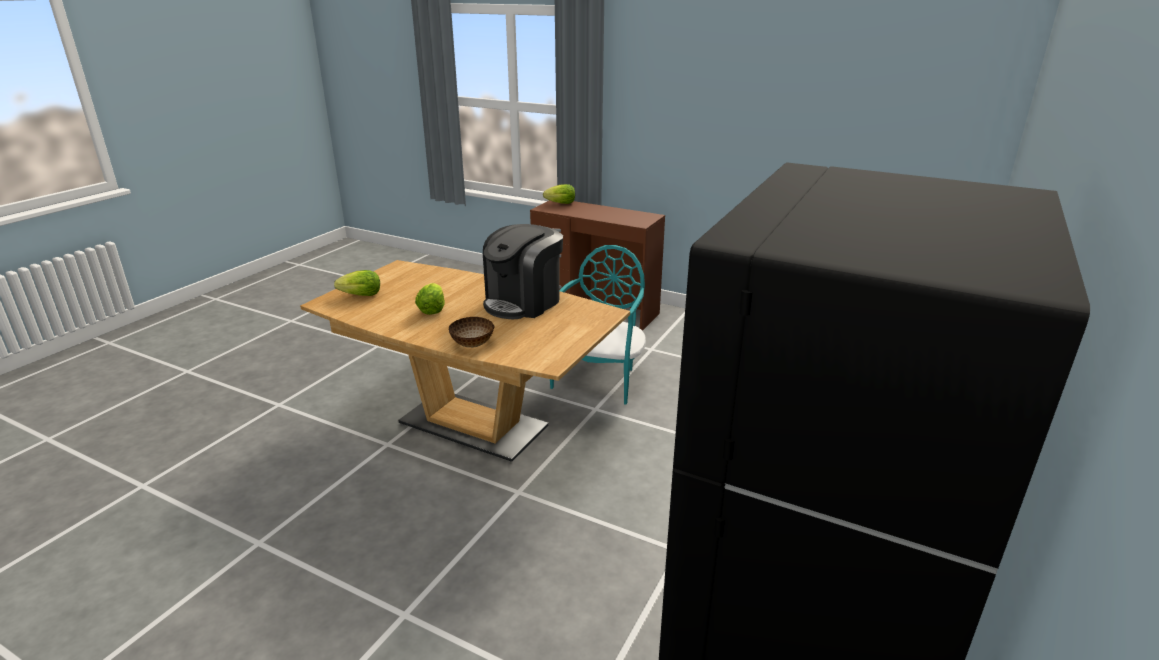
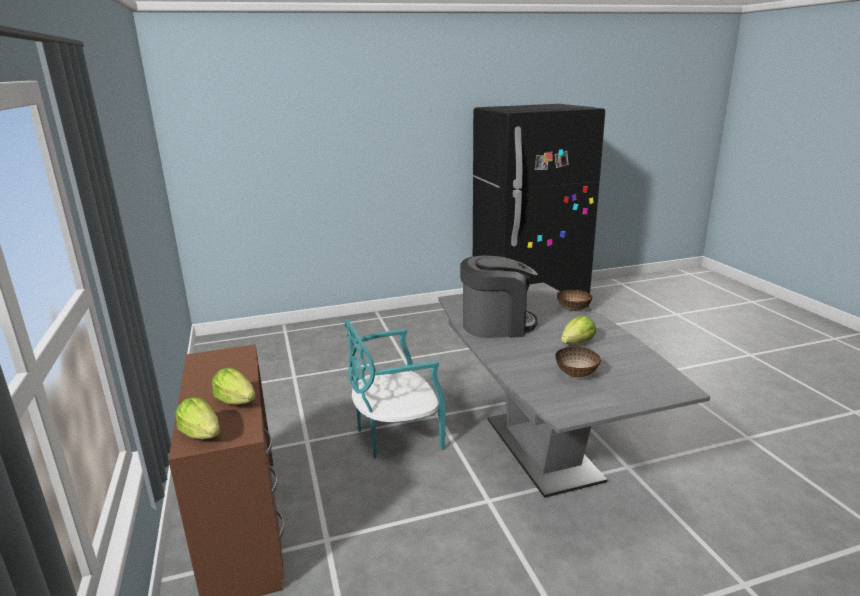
camera: 135 degrees left, 5 degrees down
brown dining table [300,260,630,462] -> grey dining table [438,283,710,498]
lettuce [334,270,380,296] -> lettuce moved to [212,367,256,405]
none -> bowl [555,347,601,377]

